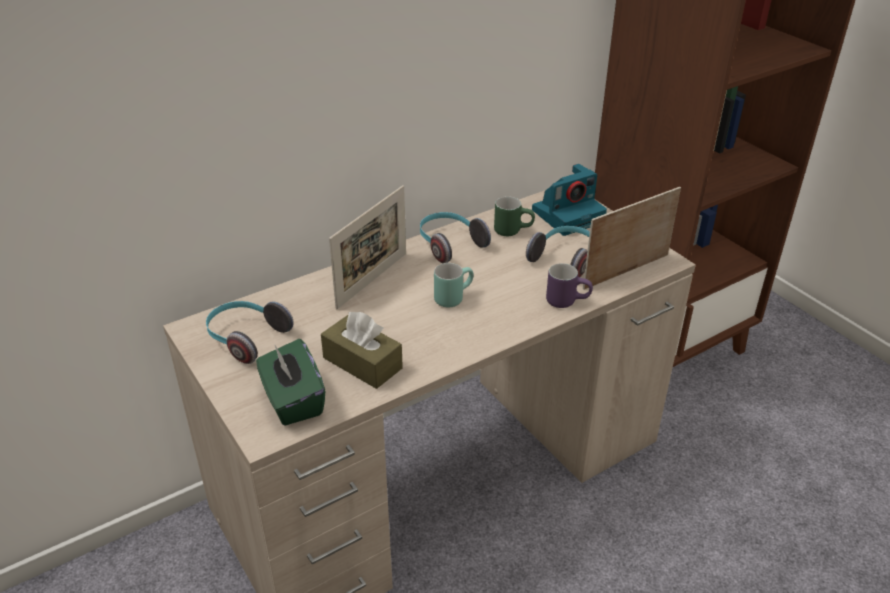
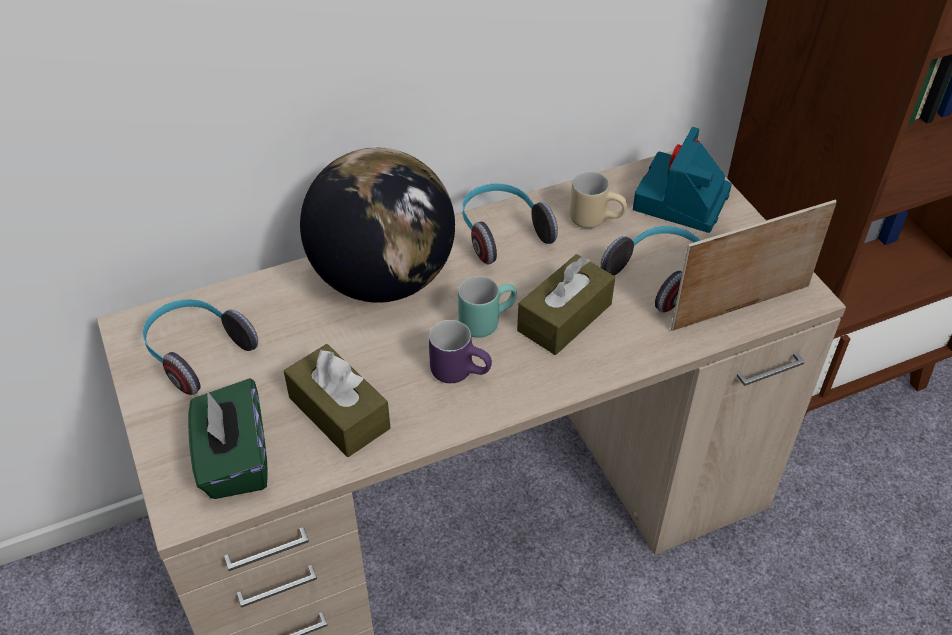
camera: 10 degrees right, 10 degrees up
picture frame [329,185,406,309] -> globe [300,148,455,303]
green mug [494,196,535,236] -> beige mug [570,172,627,228]
camera [532,164,607,236] -> camera turned 135 degrees clockwise [633,127,732,233]
purple mug [546,263,593,308] -> purple mug moved to [429,320,492,383]
none -> brown tissue box [517,254,615,355]

